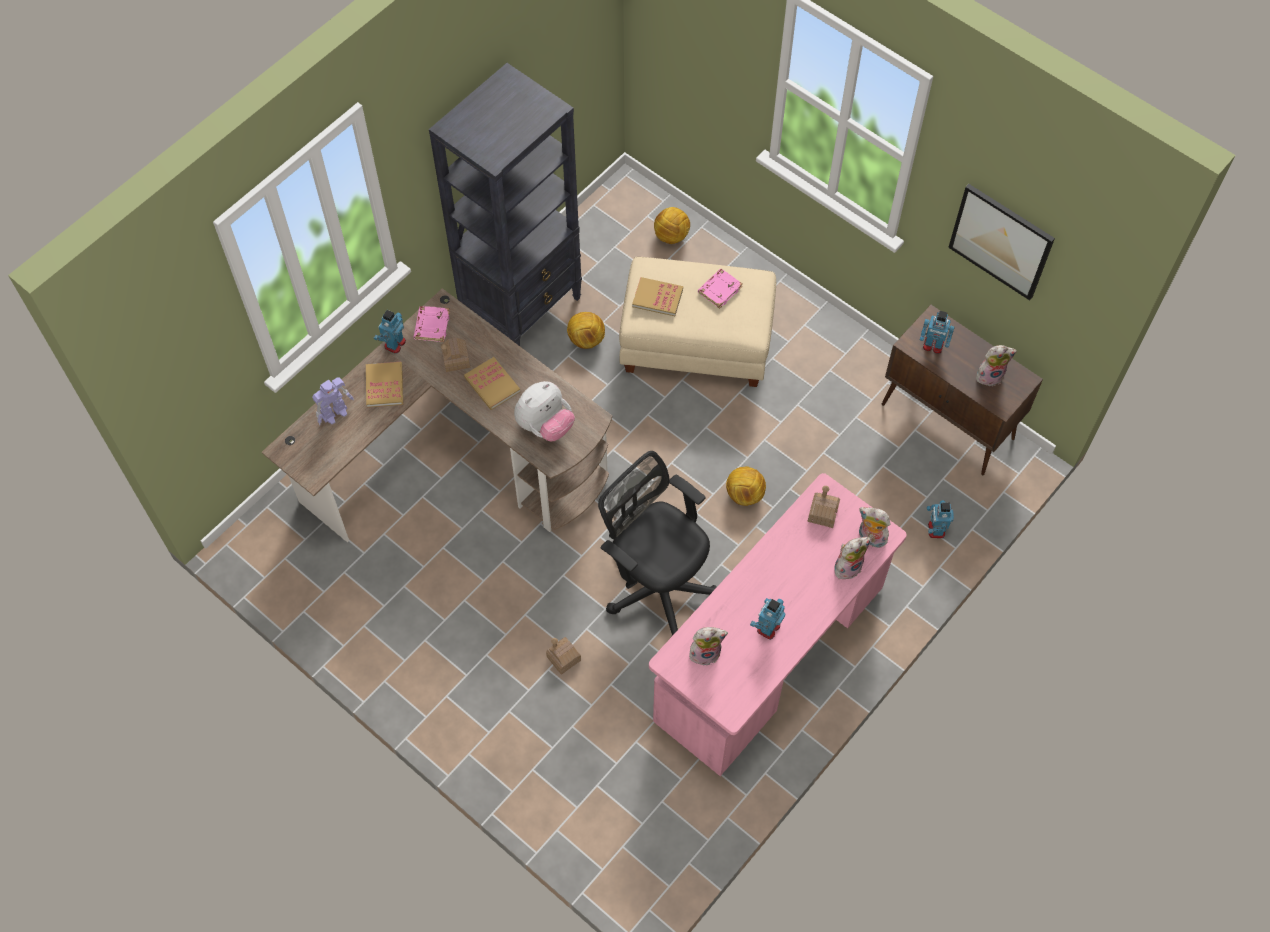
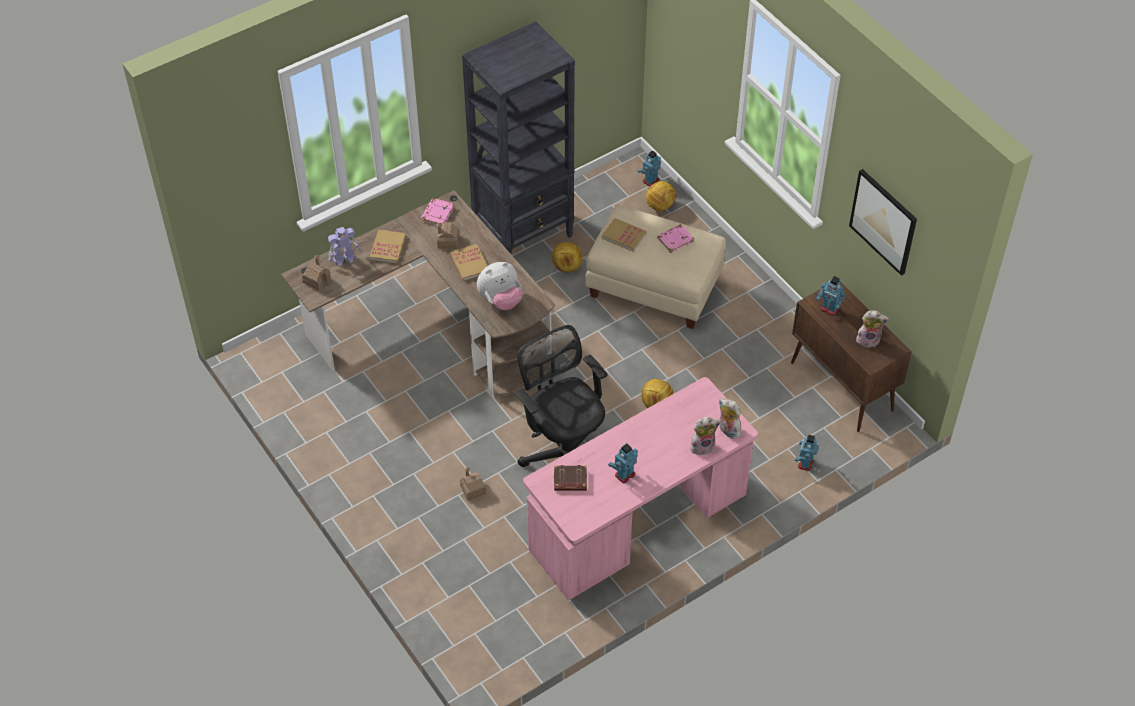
camera: 15 degrees right, 10 degrees down
toy robot [374,310,406,354] -> toy robot moved to [638,150,661,187]
plush toy [689,627,728,666] -> brown book [554,465,587,491]
toy house [807,486,840,528] -> toy house moved to [302,255,331,291]

